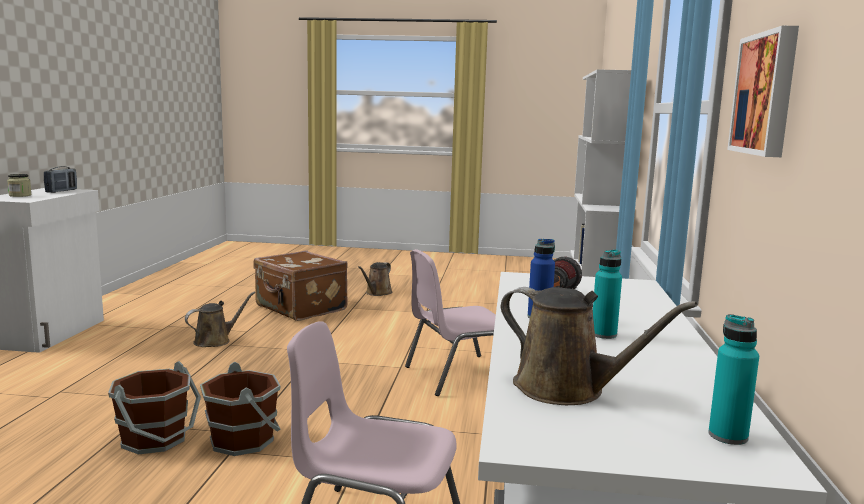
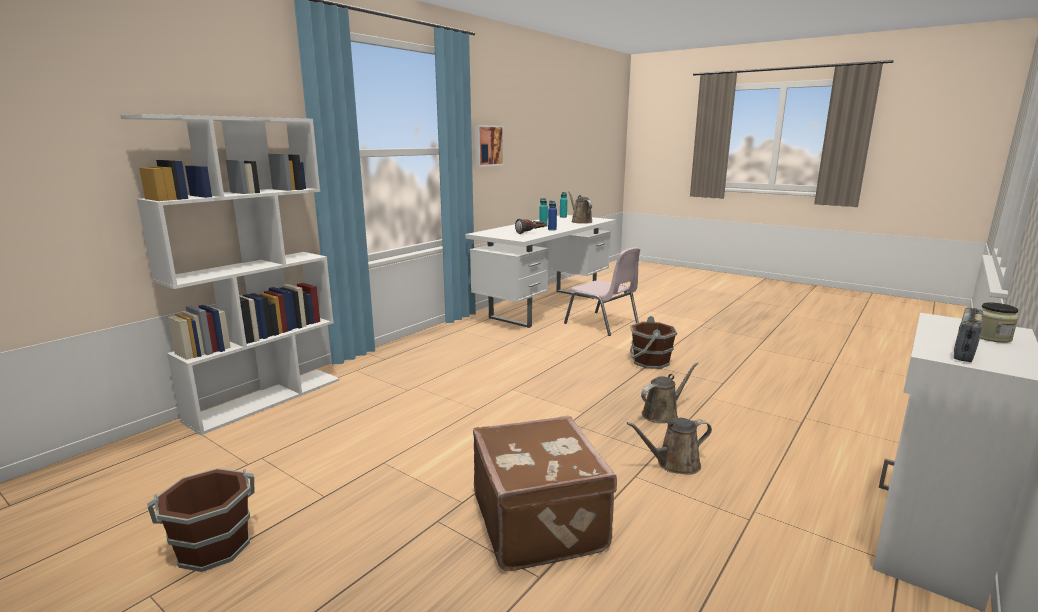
camera: 150 degrees left, 5 degrees up
brown bucket [108,361,201,454] -> brown bucket moved to [147,468,254,572]
brown watering can [358,262,392,296] -> brown watering can moved to [641,363,698,423]
pink chair [405,249,496,396] -> none

